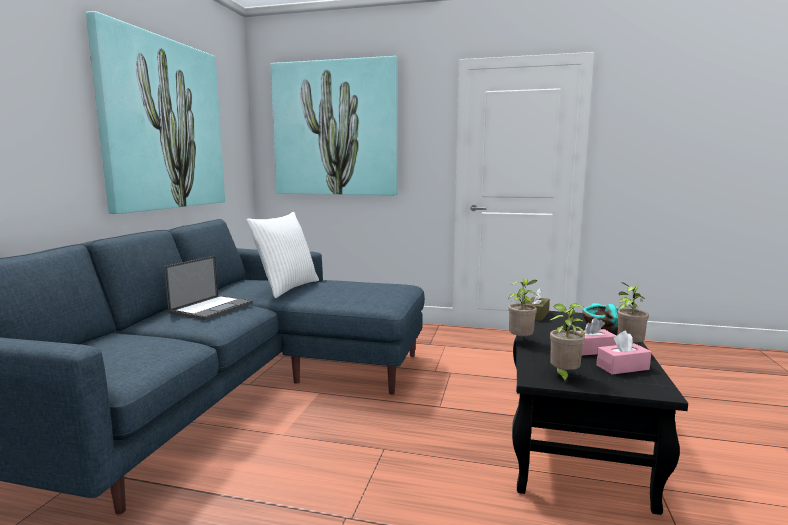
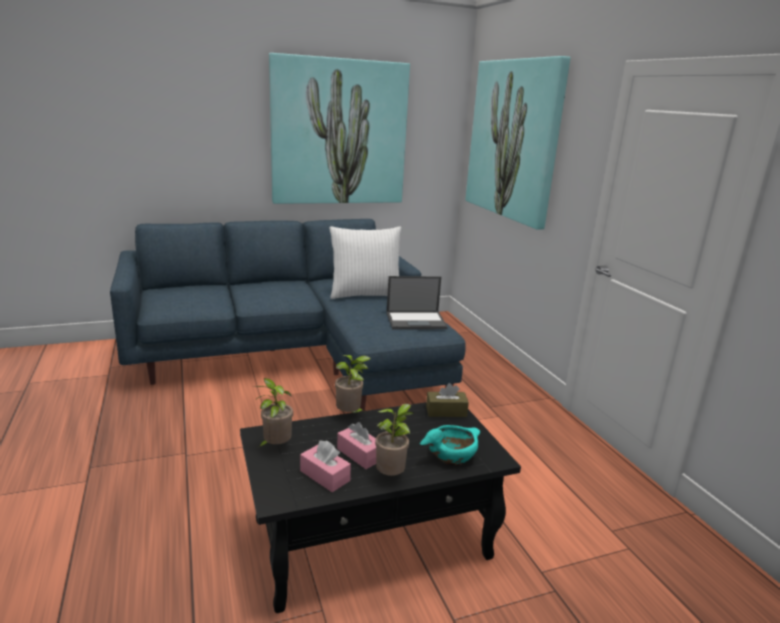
camera: 55 degrees right, 10 degrees up
laptop [164,256,253,320] -> laptop moved to [386,276,448,330]

